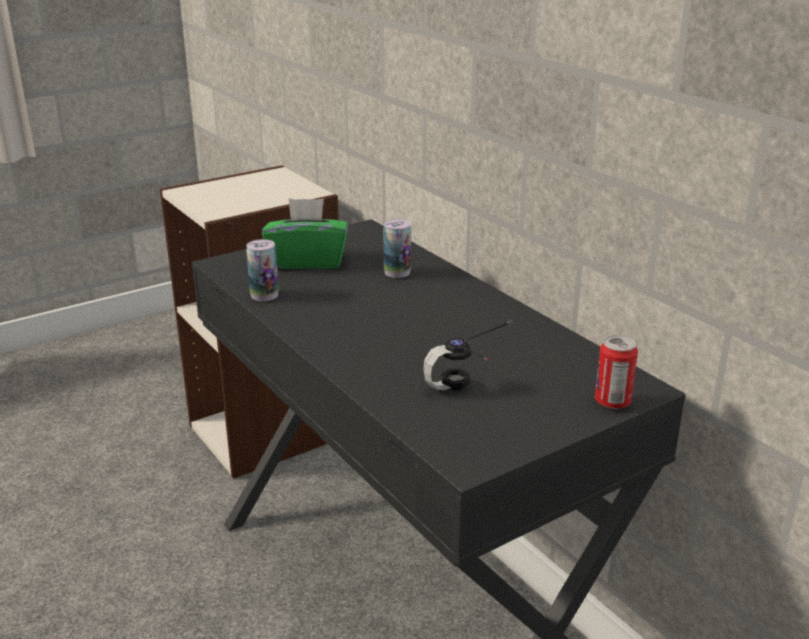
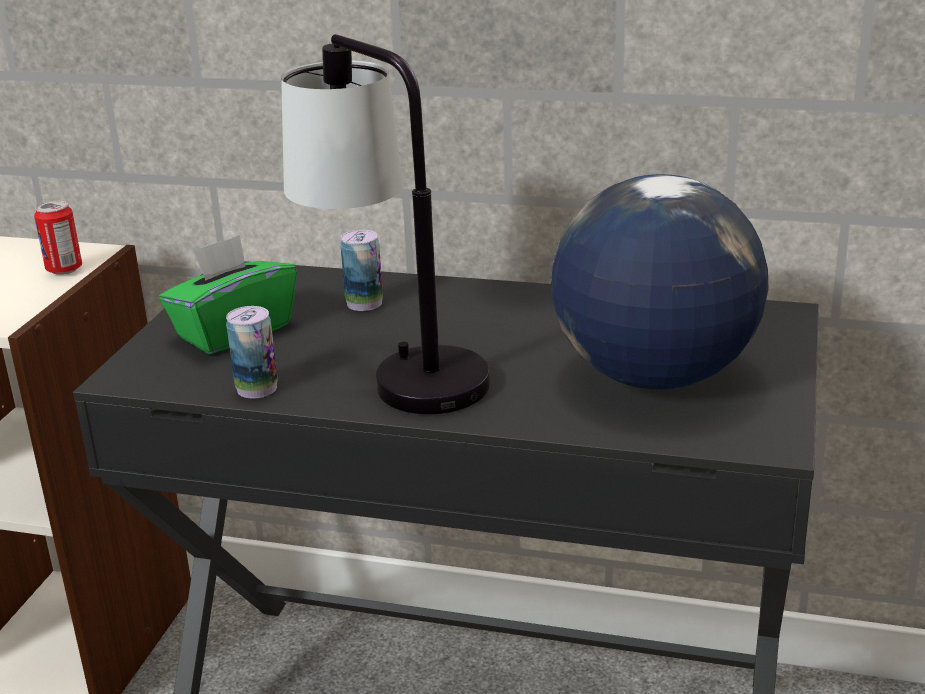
camera: 40 degrees left, 0 degrees up
headphones [423,320,513,391] -> globe [551,174,769,389]
can [595,335,638,409] -> can moved to [34,201,82,275]
none -> table lamp [281,34,490,414]

